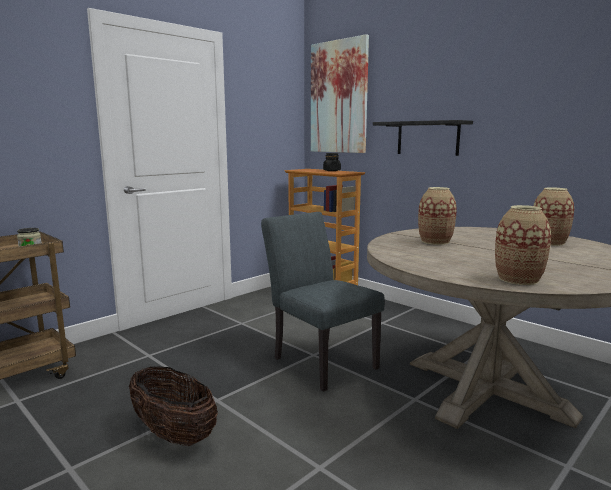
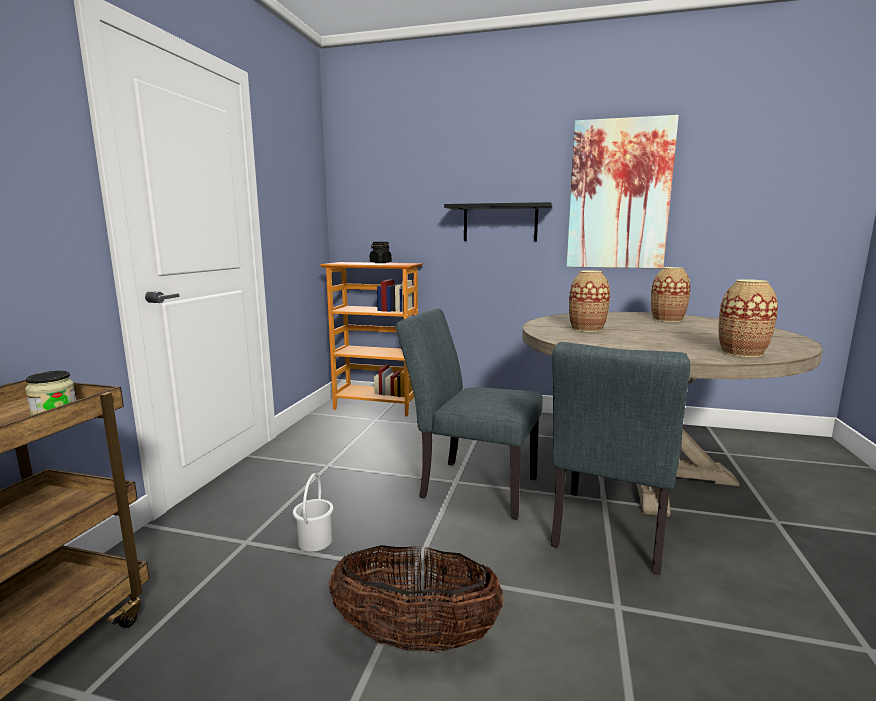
camera: 30 degrees left, 0 degrees up
picture [311,34,369,153] -> picture moved to [566,115,679,268]
none -> white bucket [293,473,333,552]
none -> grey chair [551,342,690,575]

